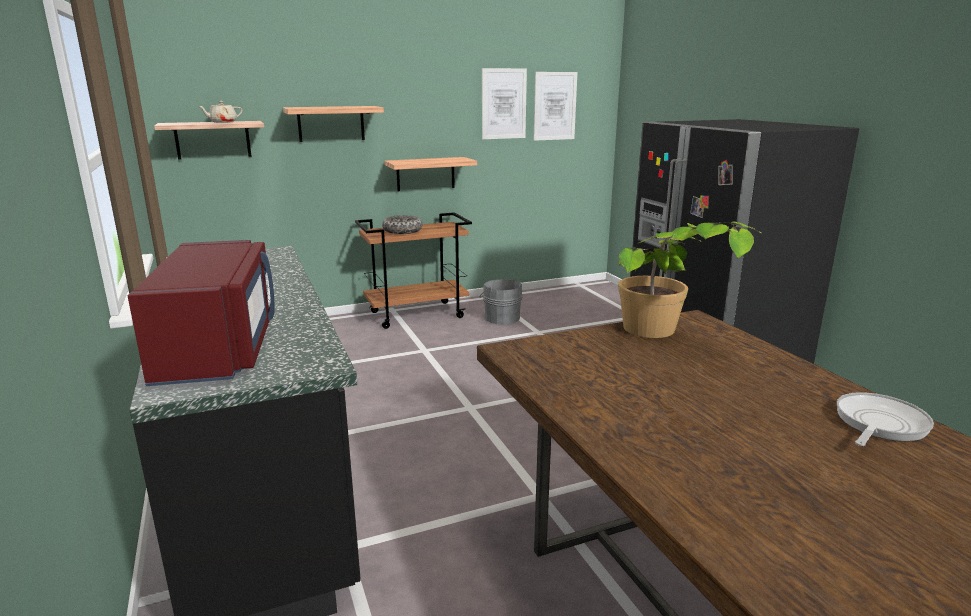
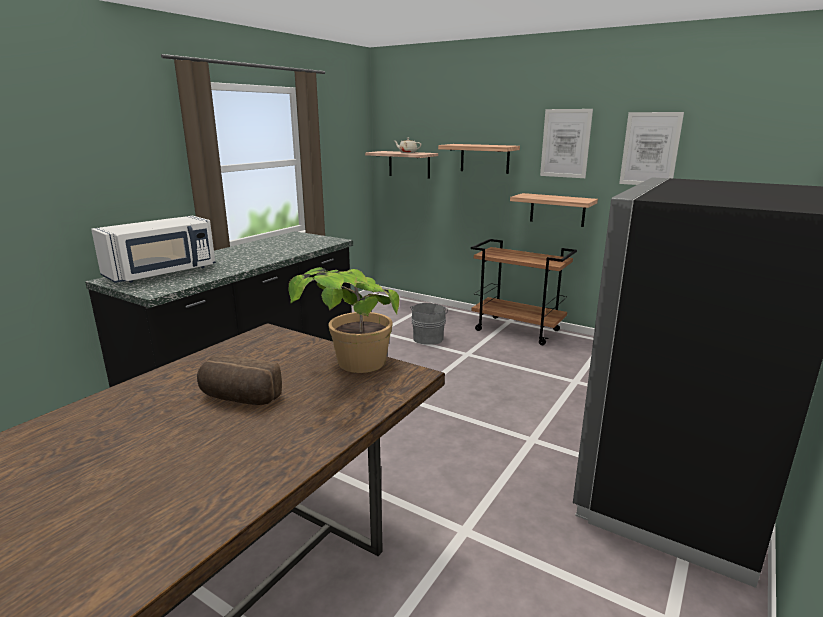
camera: 55 degrees right, 0 degrees up
red microwave [128,240,275,386] -> white microwave [91,216,216,283]
bowl [382,215,422,234] -> none
grey bucket [480,278,523,325] -> grey bucket moved to [410,303,448,345]
picture [534,72,577,141] -> picture moved to [540,109,593,178]
frying pan [837,392,934,446] -> none
none -> bread [197,354,282,405]

